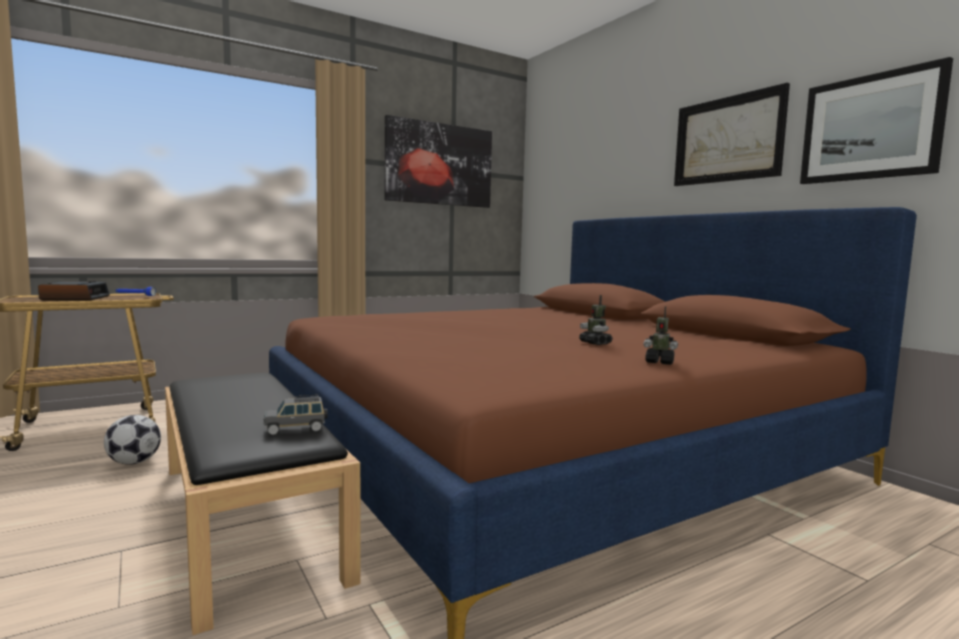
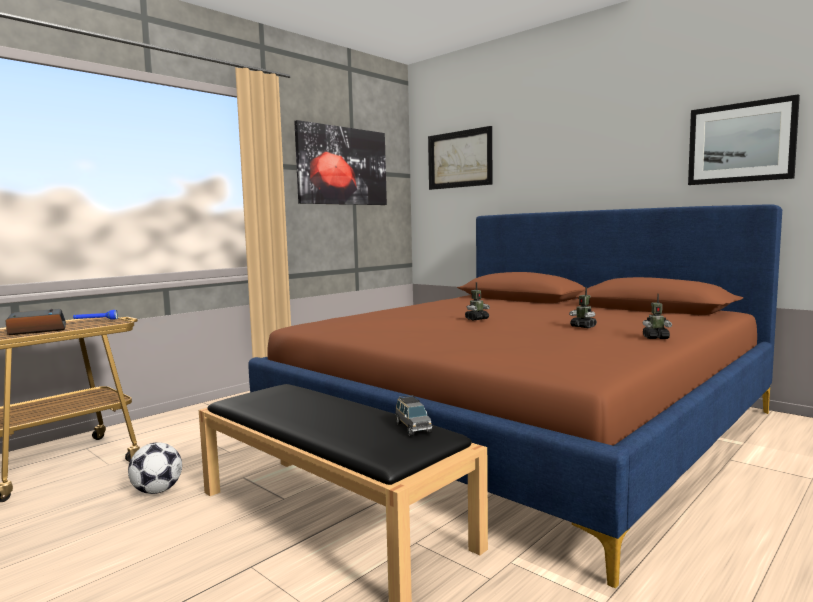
camera: 15 degrees left, 0 degrees up
grey toy car [264,395,328,435] -> grey toy car turned 75 degrees counterclockwise [396,395,432,436]
picture [674,83,790,186] -> picture moved to [428,126,492,190]
none -> toy robot [465,282,490,320]

